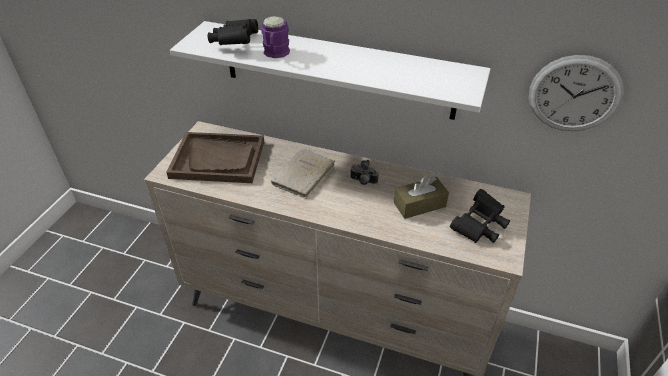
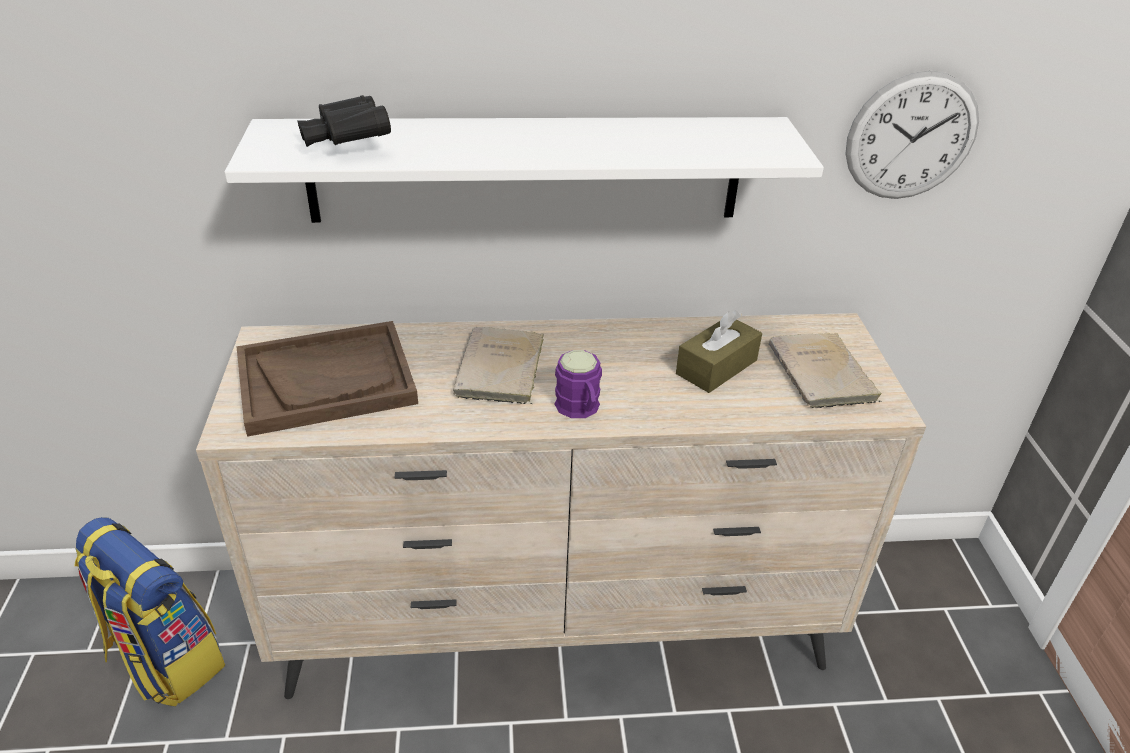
camera: 25 degrees left, 5 degrees down
purple mug [261,16,290,58] -> purple mug moved to [555,350,602,418]
camera [350,160,378,185] -> none
black binoculars [450,189,510,243] -> beige book [768,333,882,408]
none -> backpack [75,517,225,706]

